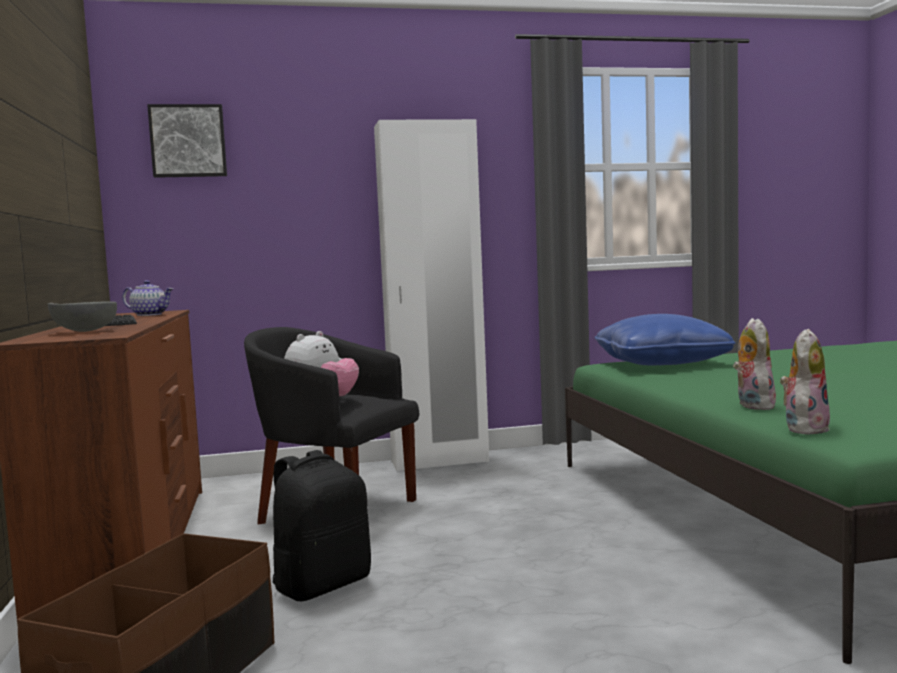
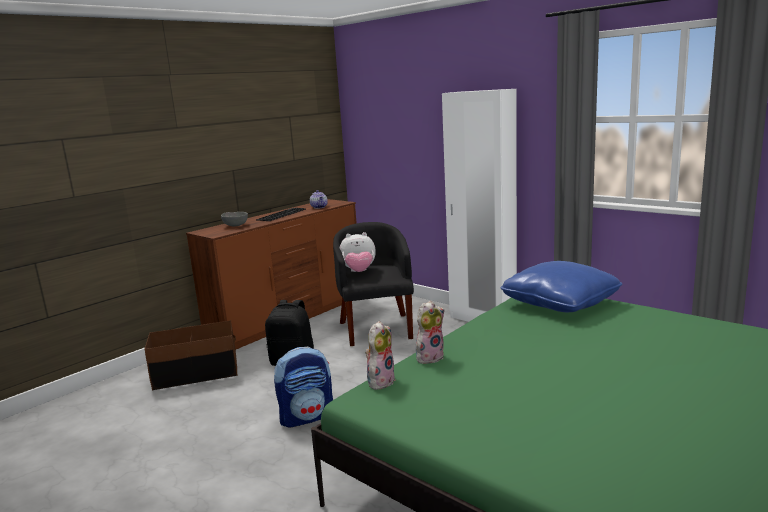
camera: 55 degrees right, 10 degrees up
picture [147,104,227,178] -> none
plush toy [780,329,830,435] -> plush toy turned 60 degrees counterclockwise [365,321,396,390]
none -> backpack [274,347,333,427]

